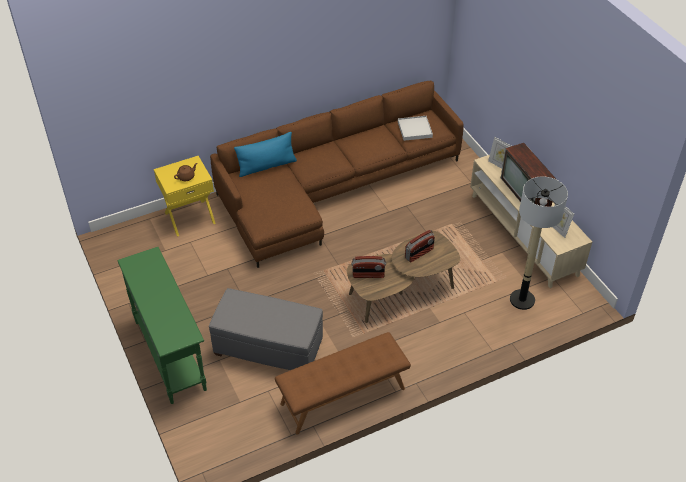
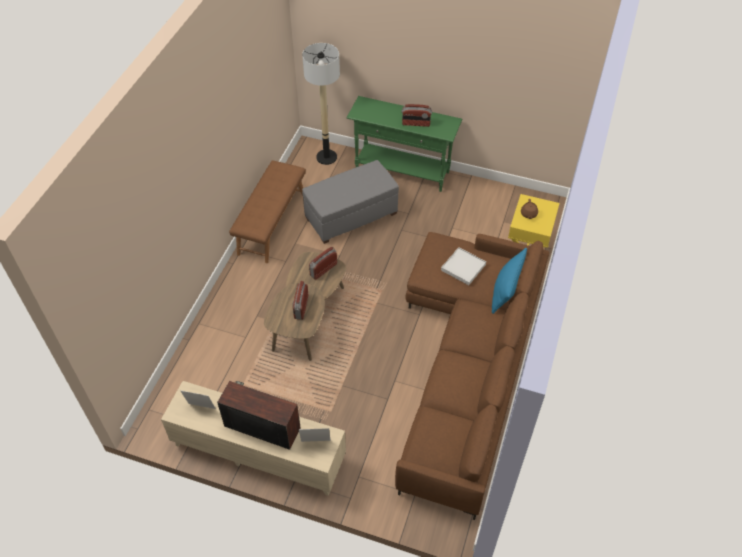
camera: 135 degrees right, 5 degrees up
white tray [398,116,433,141] -> white tray moved to [441,247,486,285]
floor lamp [510,176,568,310] -> floor lamp moved to [302,43,340,165]
none -> radio [402,104,432,127]

